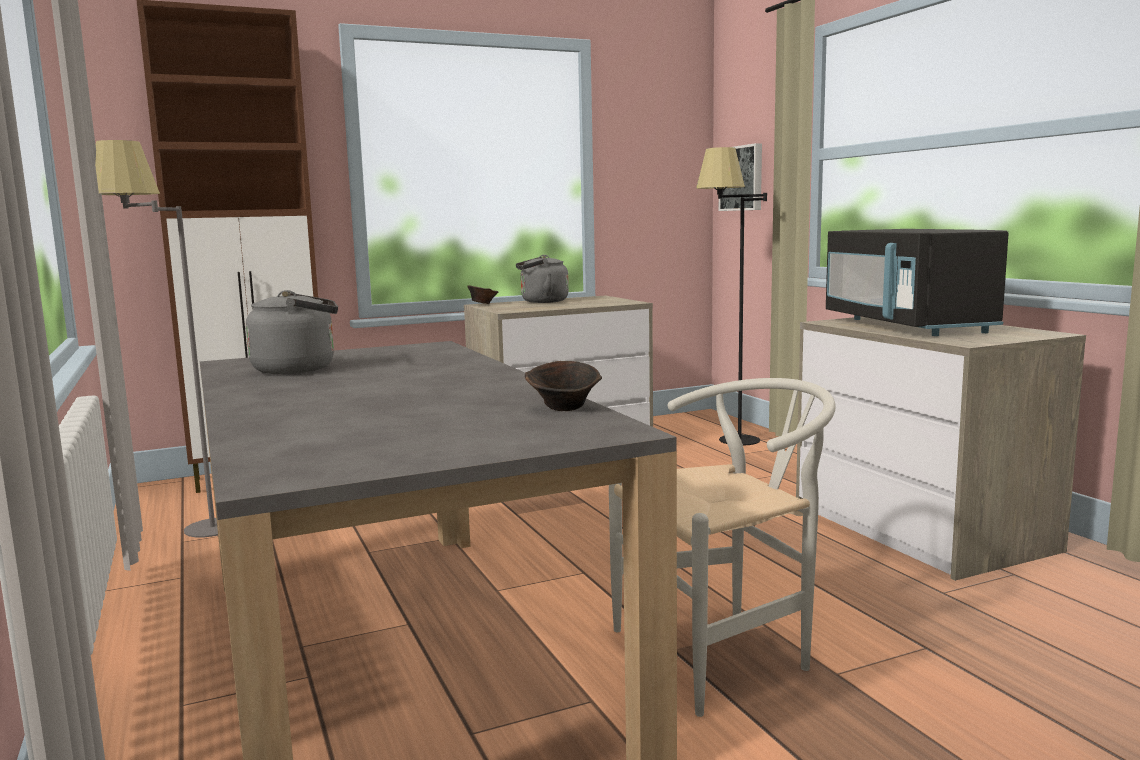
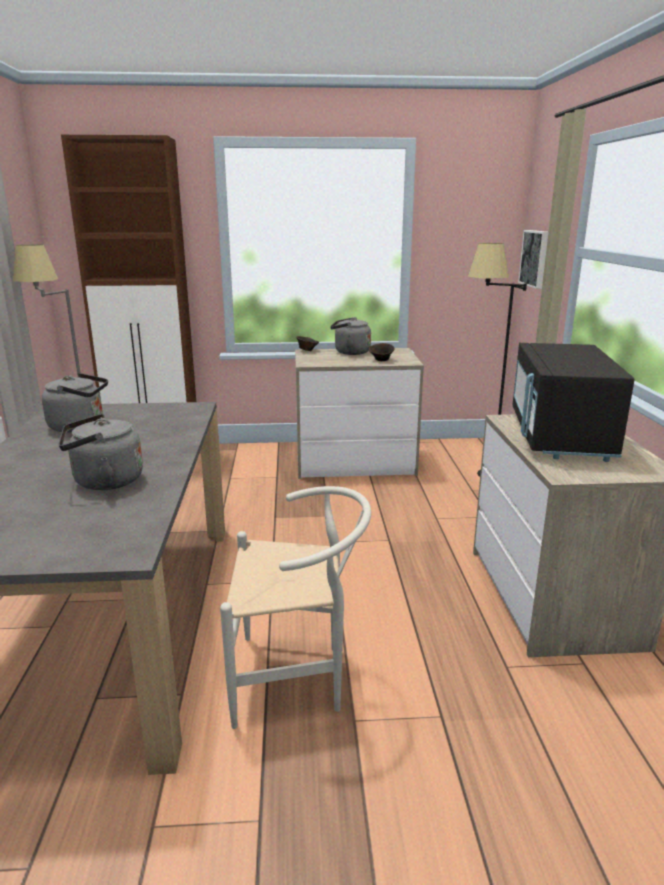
camera: 20 degrees right, 10 degrees up
brown bowl [525,361,602,411] -> brown bowl moved to [369,343,394,361]
none -> grey kettle [59,414,143,490]

